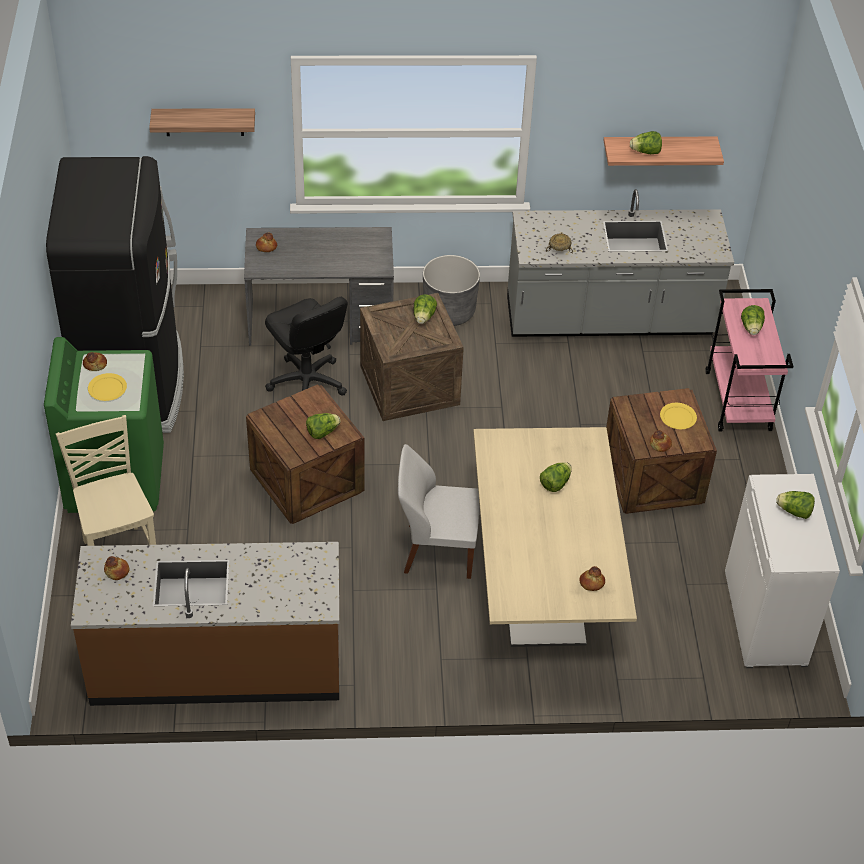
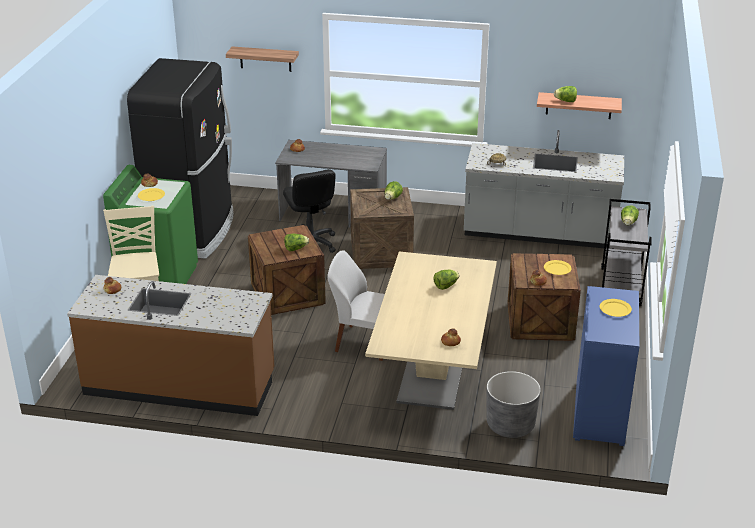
camera: 15 degrees right, 15 degrees down
grey planter [423,255,480,326] -> grey planter moved to [487,371,541,438]
pink cart [705,289,793,432] -> grey cart [601,199,652,306]
white cabinet [725,474,840,668] -> blue cabinet [573,286,639,446]
lettuce [776,491,815,519] -> yellow plate [600,299,632,317]

